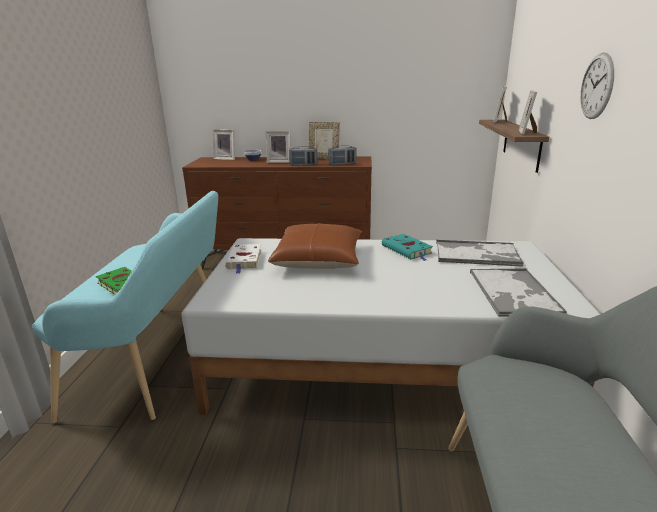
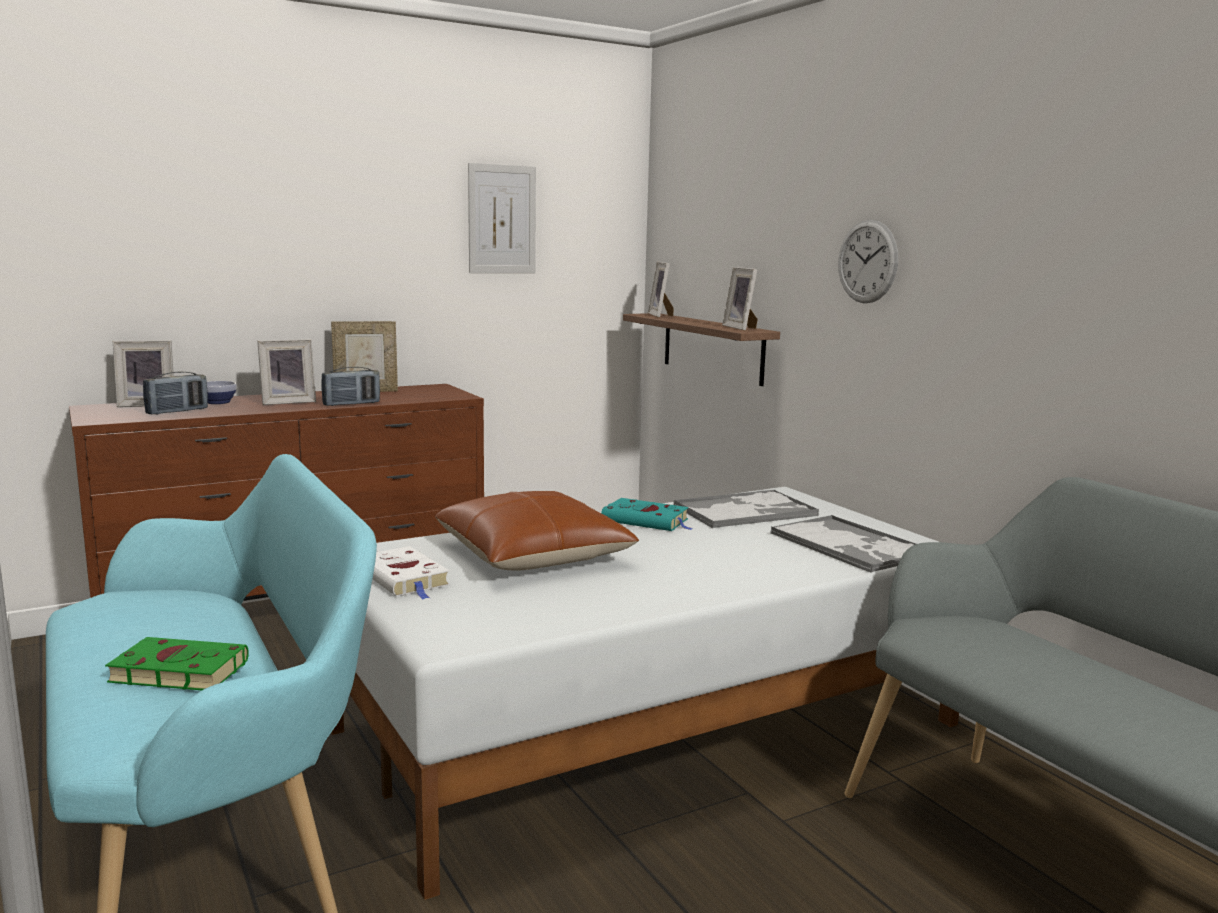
camera: 35 degrees left, 10 degrees down
radio [328,145,357,165] -> radio moved to [143,372,208,415]
none -> picture [468,163,536,273]

